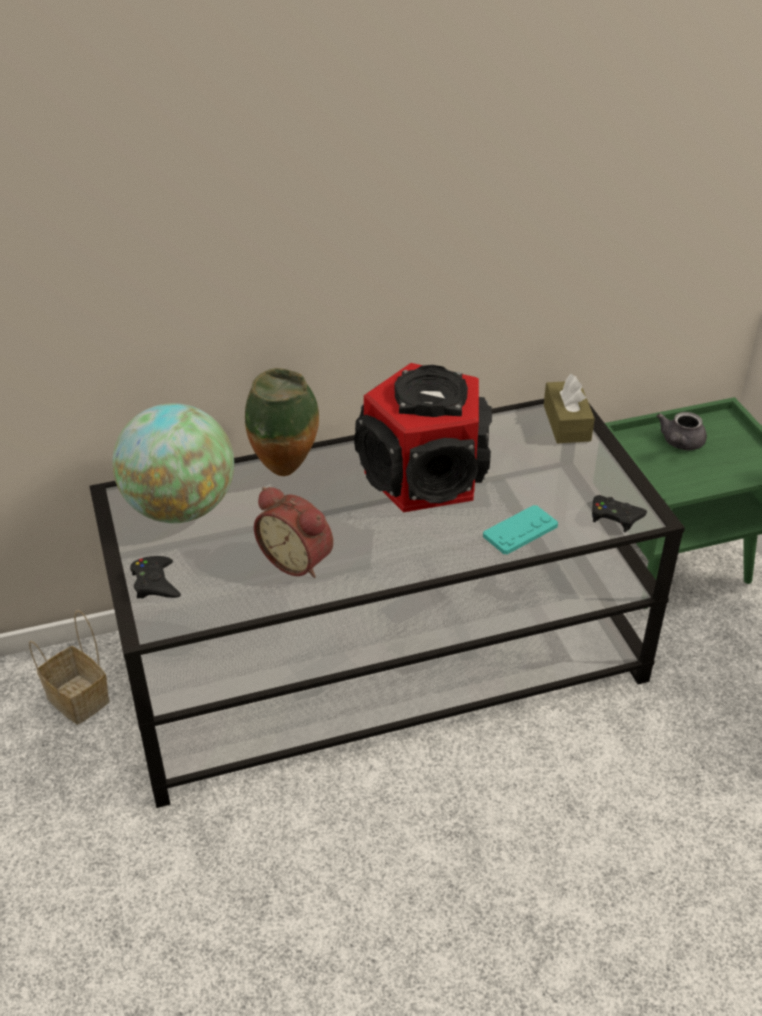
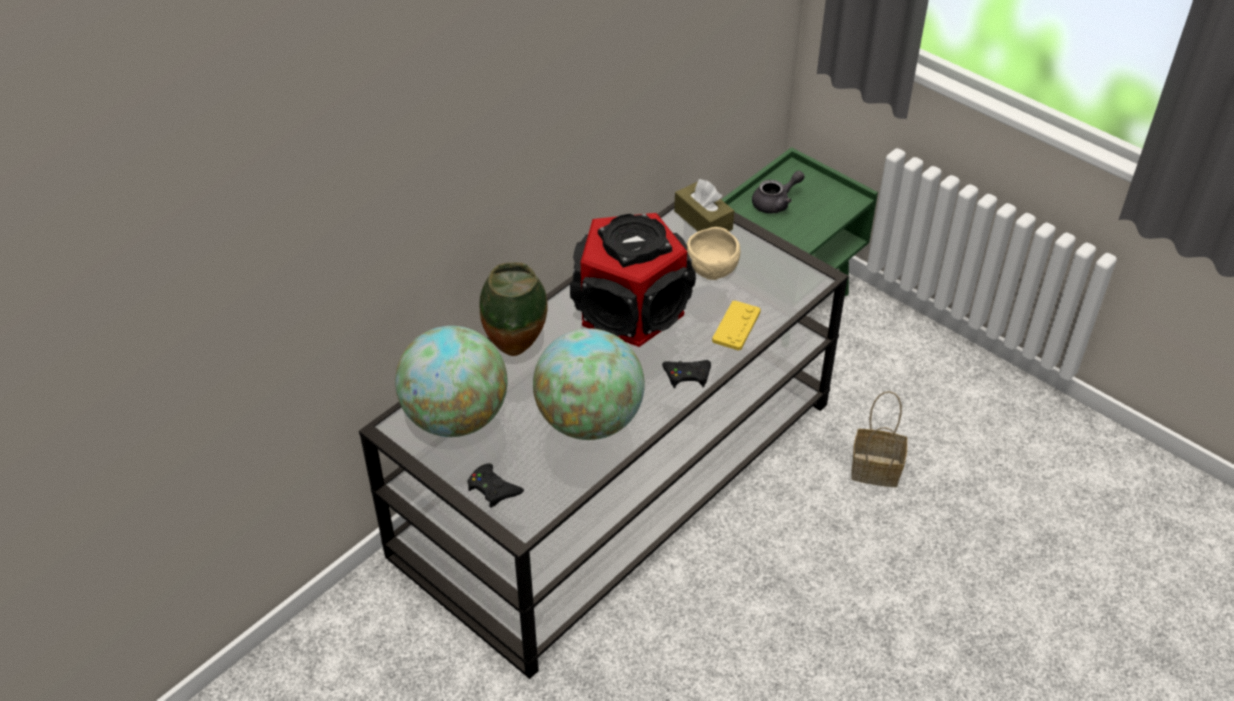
camera: 30 degrees left, 5 degrees up
basket [29,610,110,724] -> basket moved to [851,391,907,487]
alarm clock [254,487,333,578] -> globe [533,328,645,440]
turquoise game controller [483,505,558,555] -> yellow game controller [712,300,761,350]
black game controller [592,495,647,532] -> black game controller moved to [662,360,711,388]
grey teapot [657,412,707,450] -> grey teapot turned 120 degrees counterclockwise [752,170,805,214]
none -> beige bowl [686,227,741,280]

